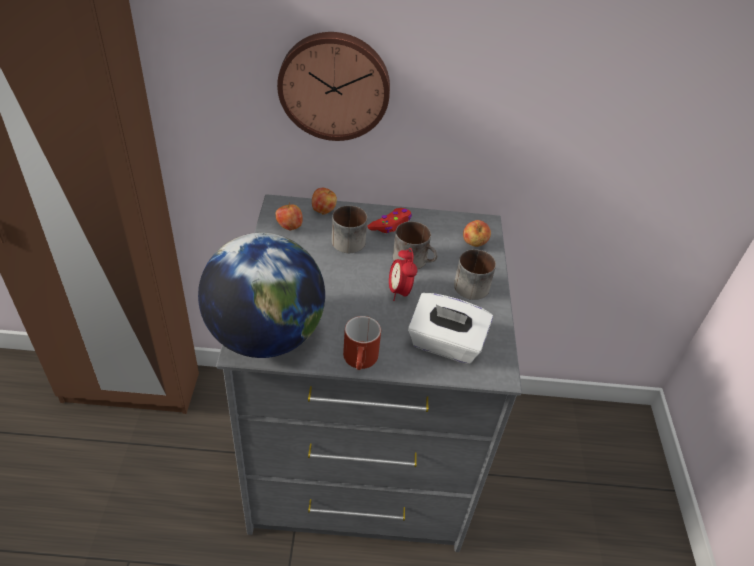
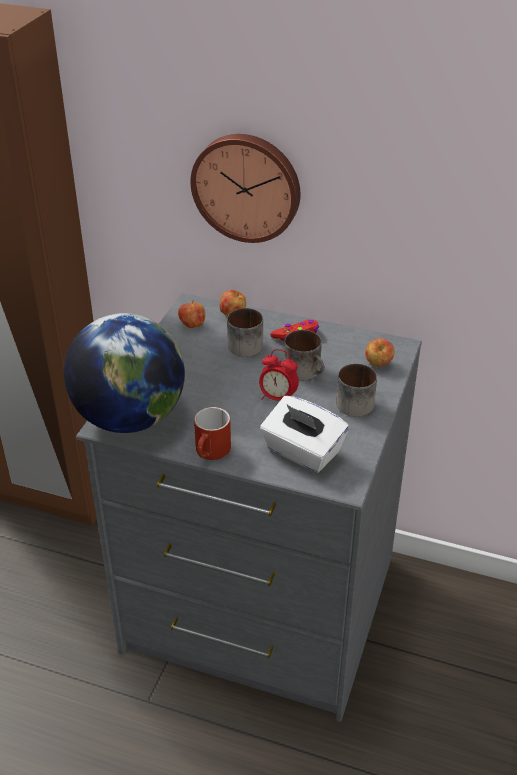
camera: 20 degrees right, 5 degrees down
alarm clock [389,248,417,301] -> alarm clock turned 75 degrees counterclockwise [259,349,299,400]

